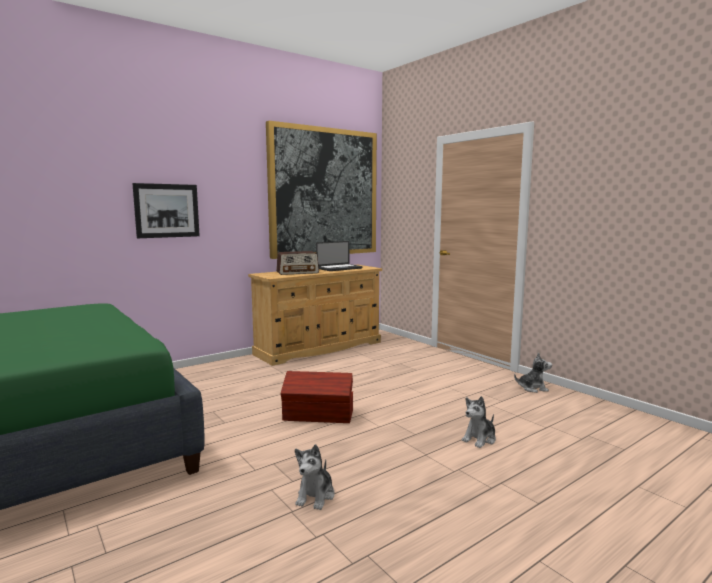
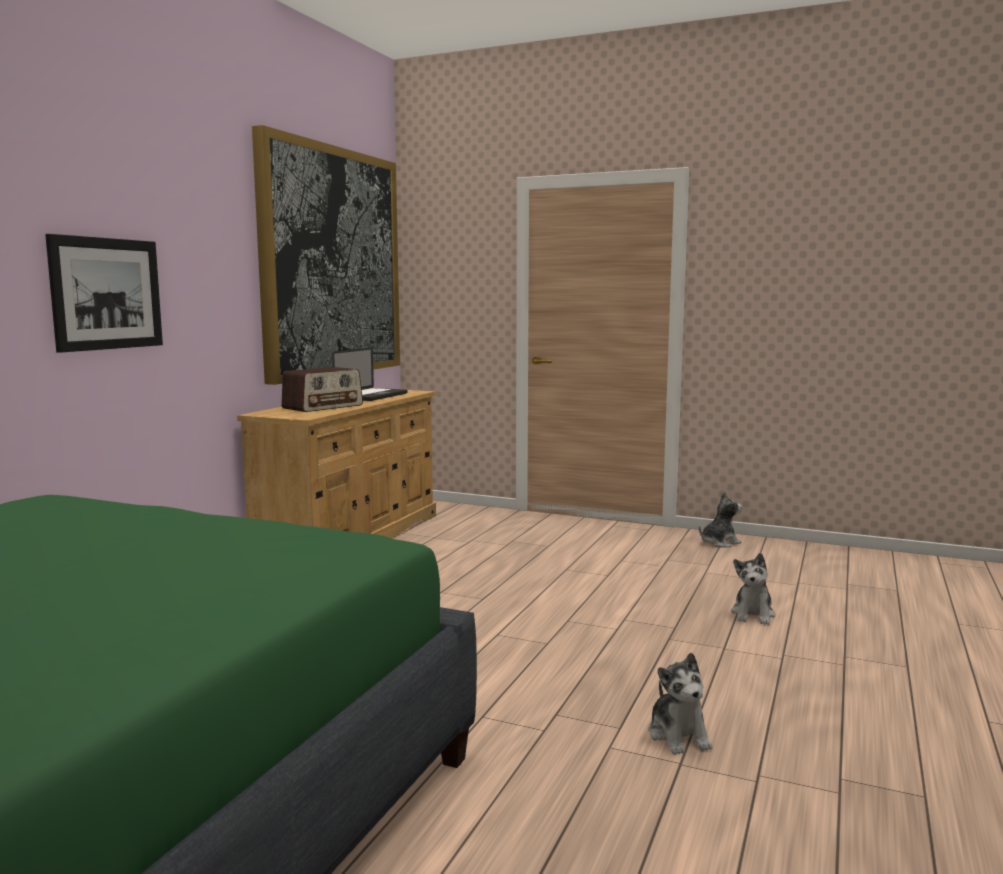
camera: 30 degrees left, 0 degrees up
brown storage box [281,371,353,423] -> none

